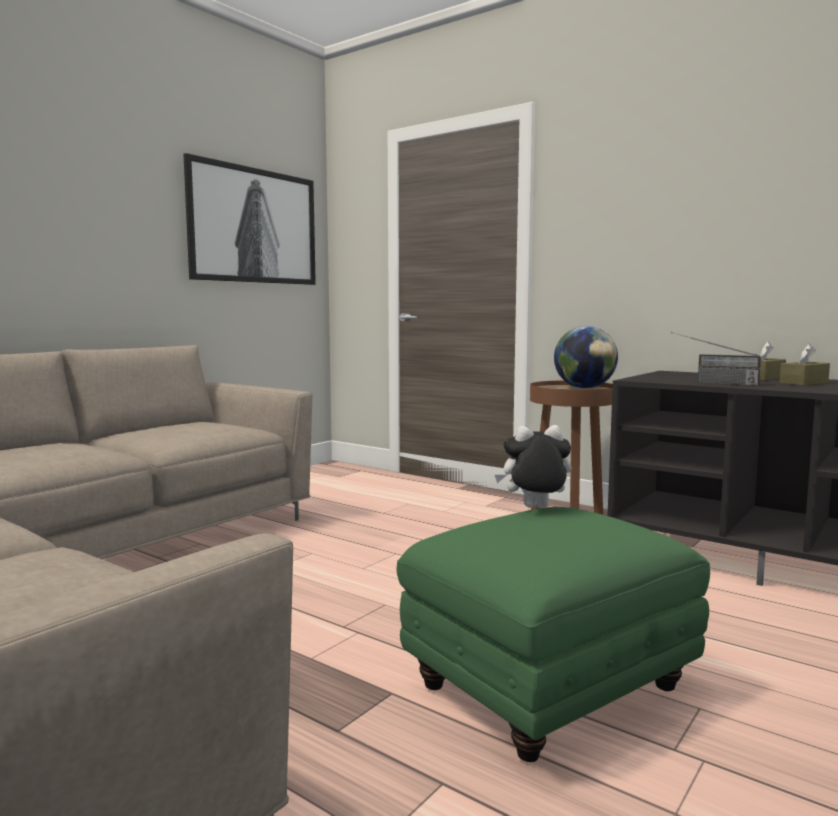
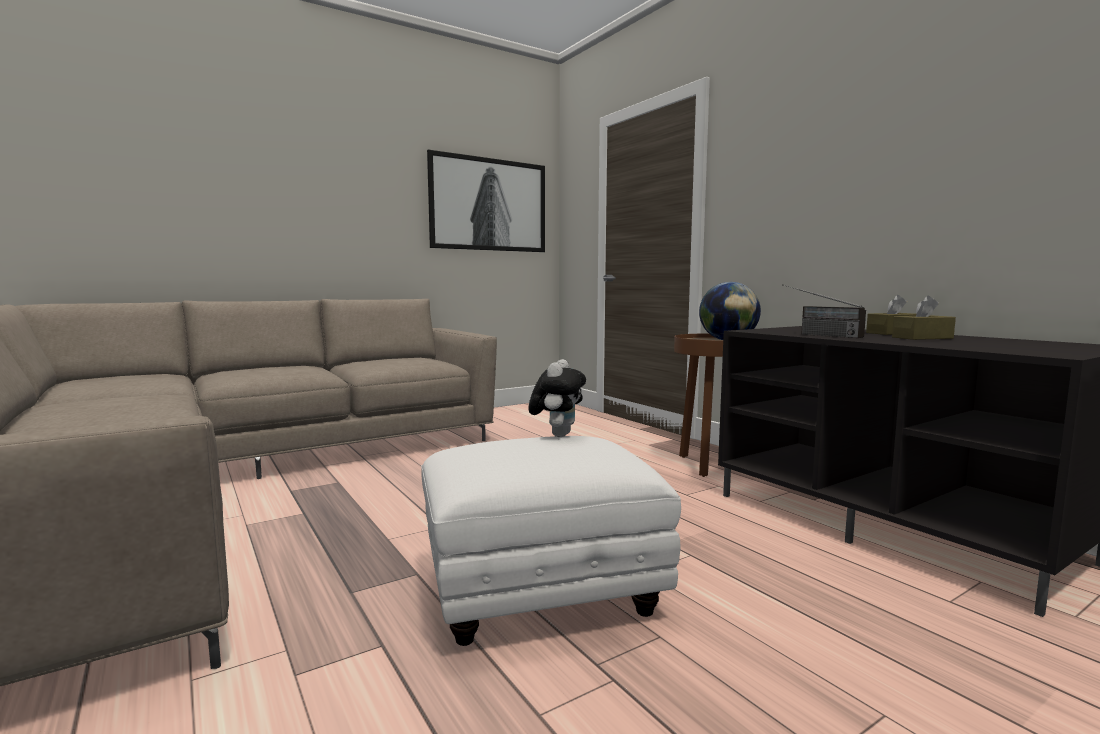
camera: 20 degrees right, 0 degrees up
green ottoman [397,507,710,762] -> white ottoman [421,436,681,646]
plush toy [495,425,572,508] -> plush toy turned 90 degrees clockwise [529,359,586,437]

